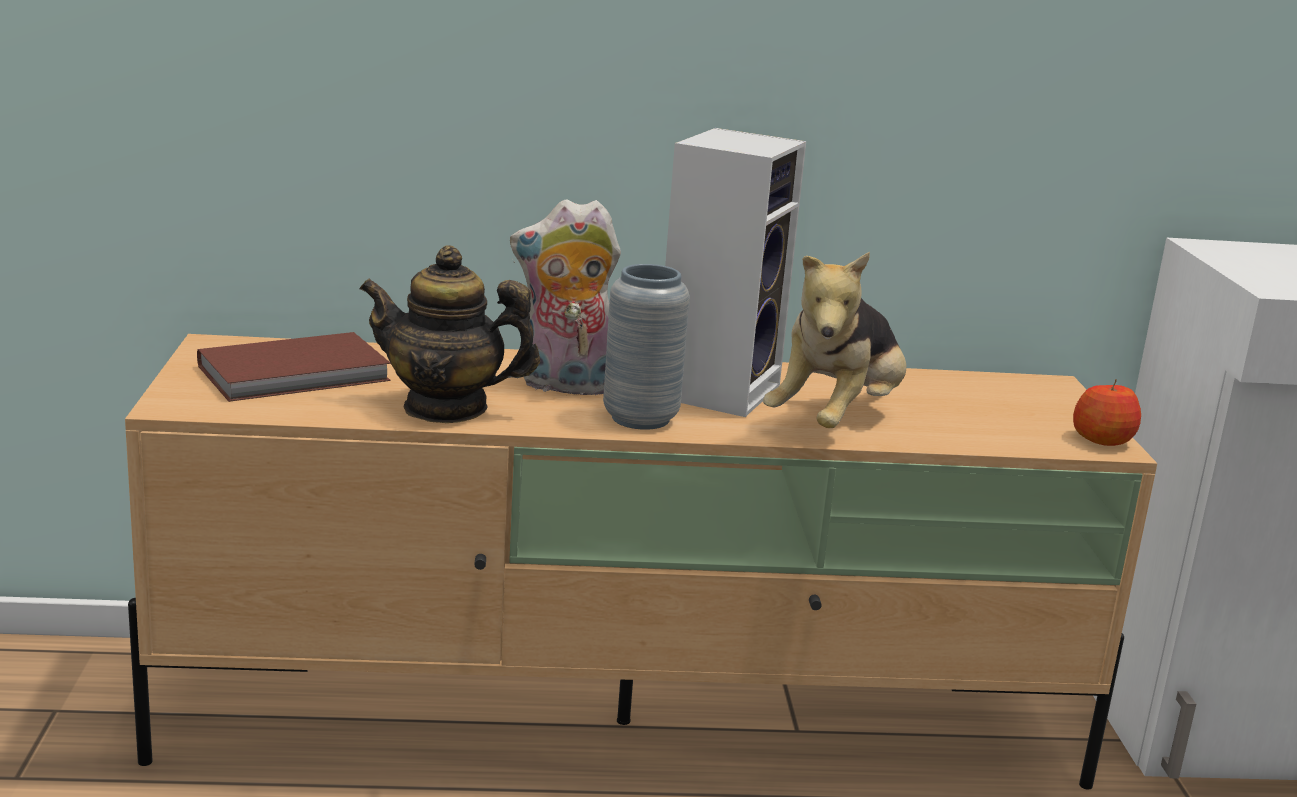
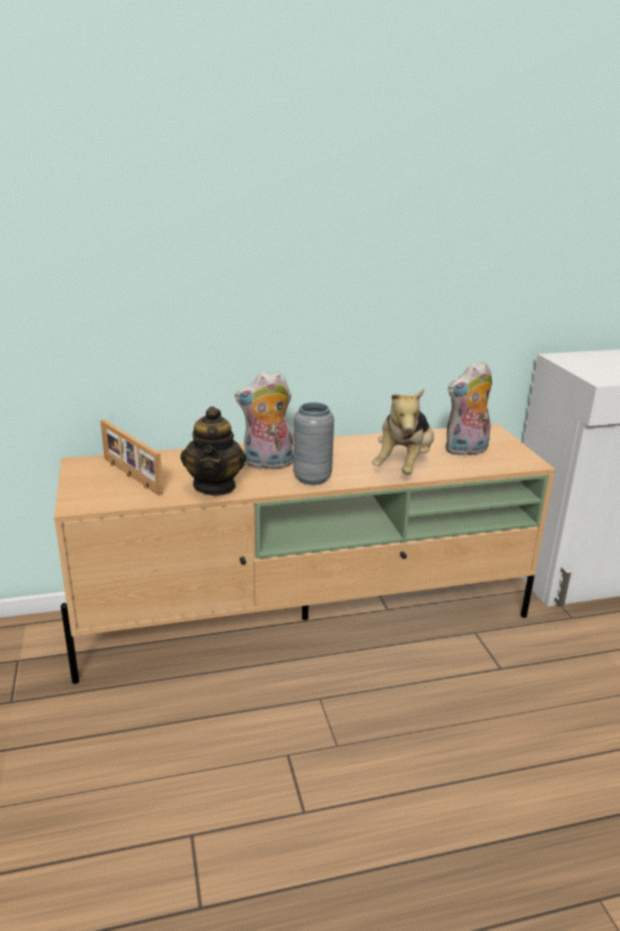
camera: 10 degrees left, 5 degrees up
brown book [197,332,391,402] -> picture frame [101,420,163,496]
teapot [359,245,540,423] -> teapot turned 90 degrees counterclockwise [181,406,246,496]
speaker [665,128,806,417] -> none
apple [1073,379,1141,446] -> none
none -> plush toy [445,362,492,456]

